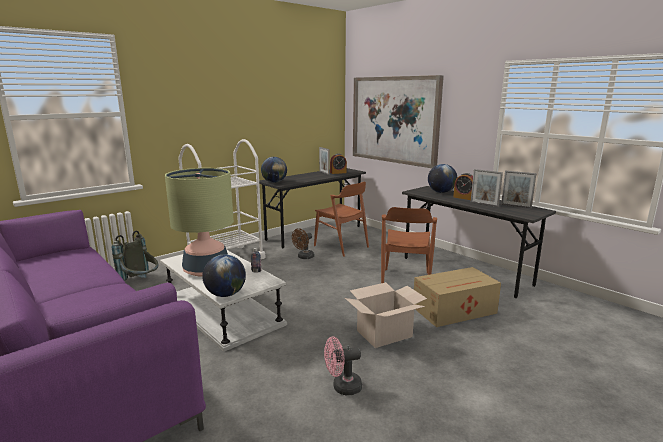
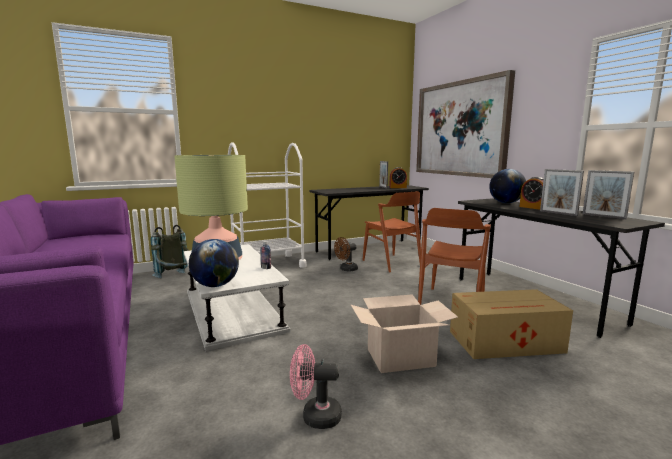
camera: 15 degrees right, 5 degrees down
globe [261,157,287,183] -> none

